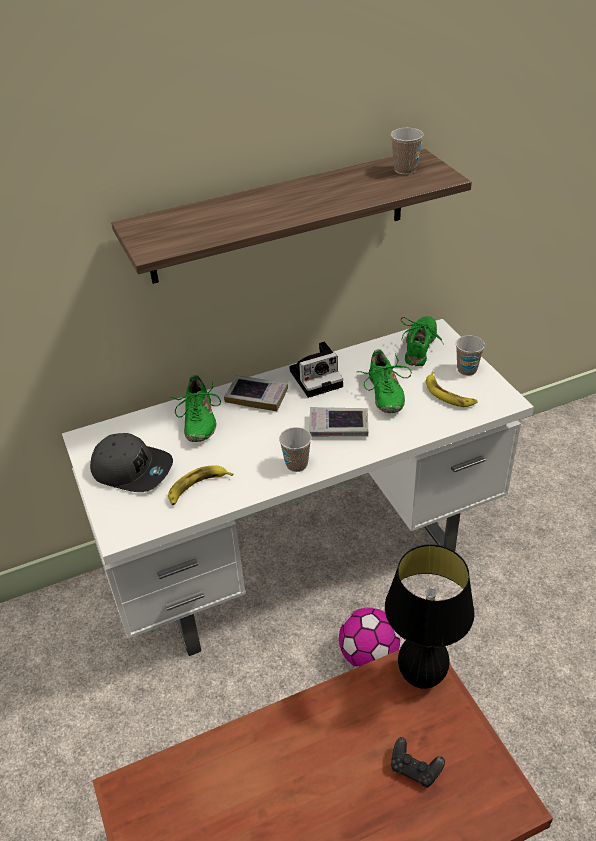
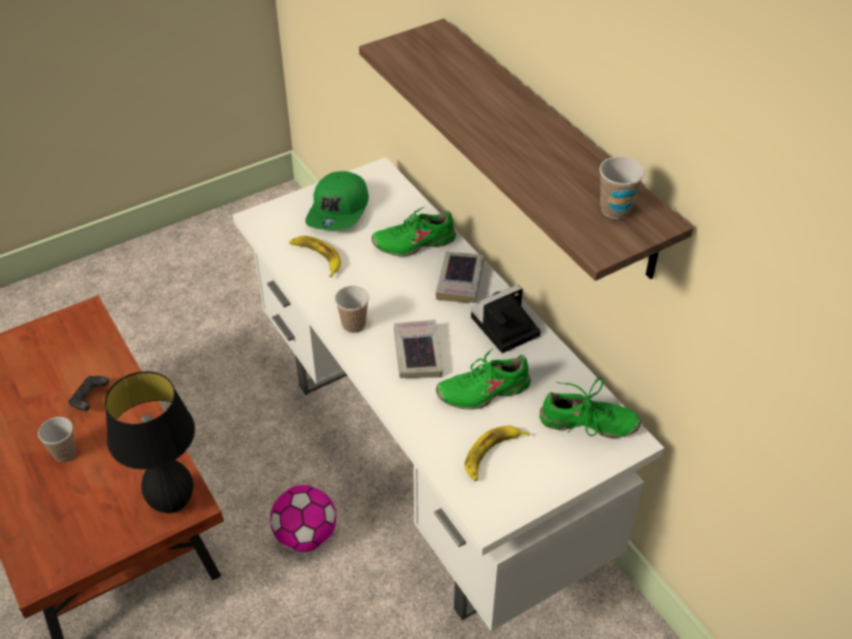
camera: 80 degrees right, 5 degrees up
grey cap [90,433,173,492] -> green cap [305,171,369,230]
camera [289,342,343,398] -> camera turned 90 degrees clockwise [471,285,541,353]
black game controller [391,737,445,788] -> black game controller moved to [68,376,109,411]
cup [456,335,485,376] -> cup moved to [38,417,76,462]

